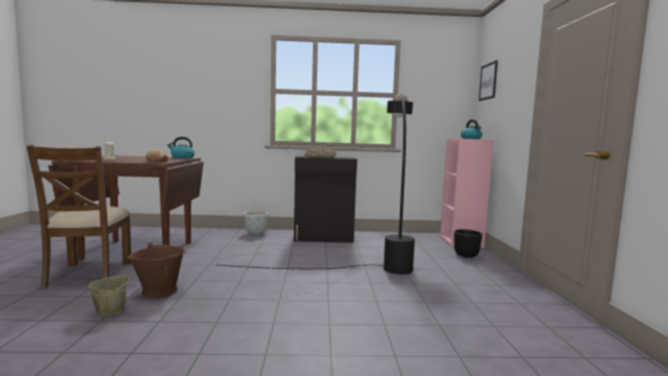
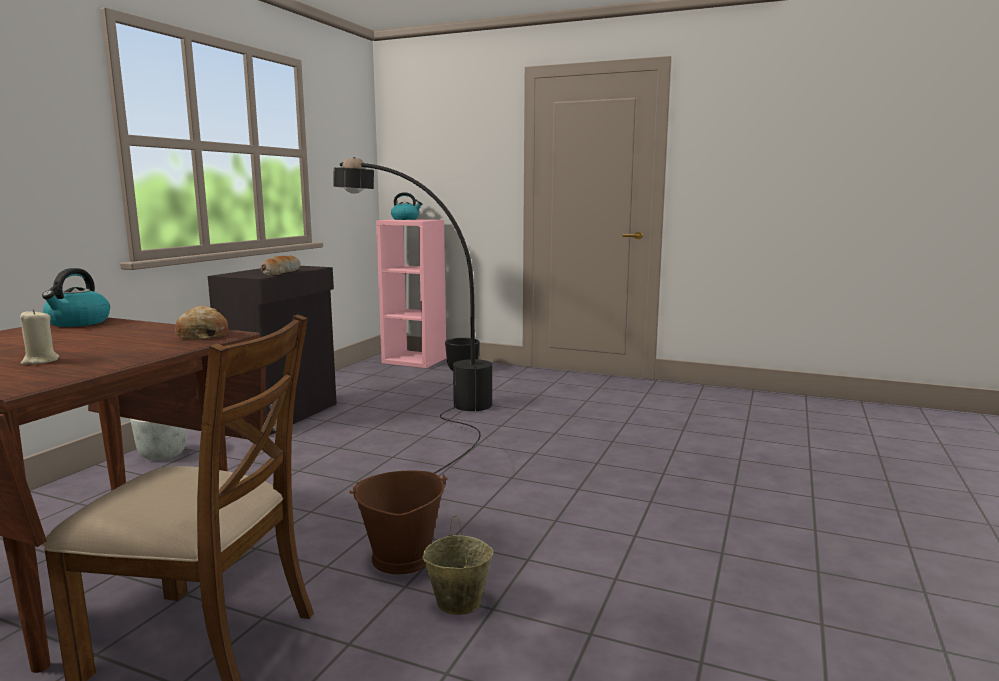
camera: 65 degrees left, 5 degrees up
picture [479,60,498,101] -> none

